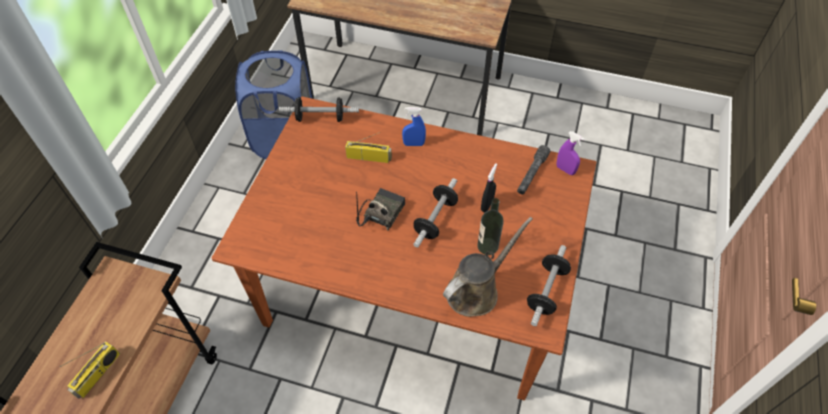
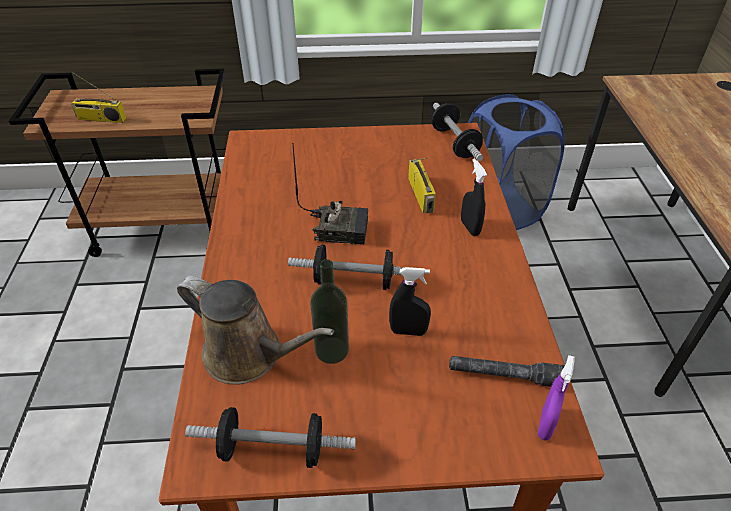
camera: 70 degrees right, 10 degrees down
blue spray bottle [402,107,426,146] -> black spray bottle [461,159,487,236]

